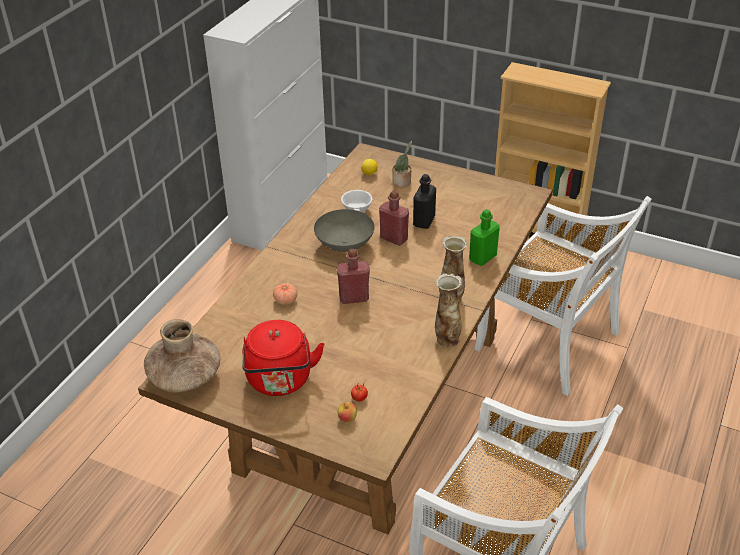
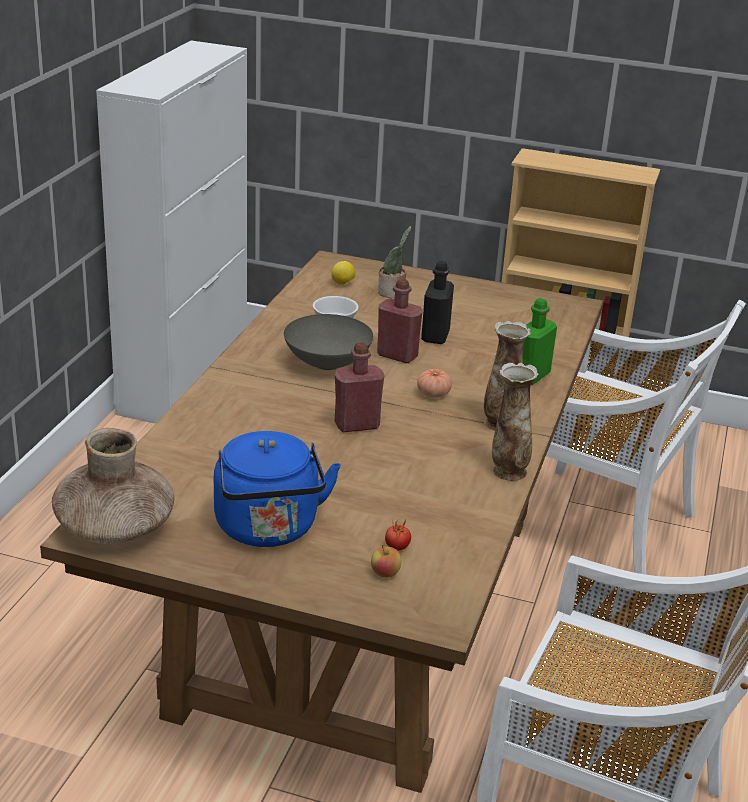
camera: 10 degrees left, 10 degrees down
red kettle [242,320,324,396] -> blue kettle [214,431,341,547]
tomato [273,283,298,305] -> tomato moved to [417,369,452,398]

